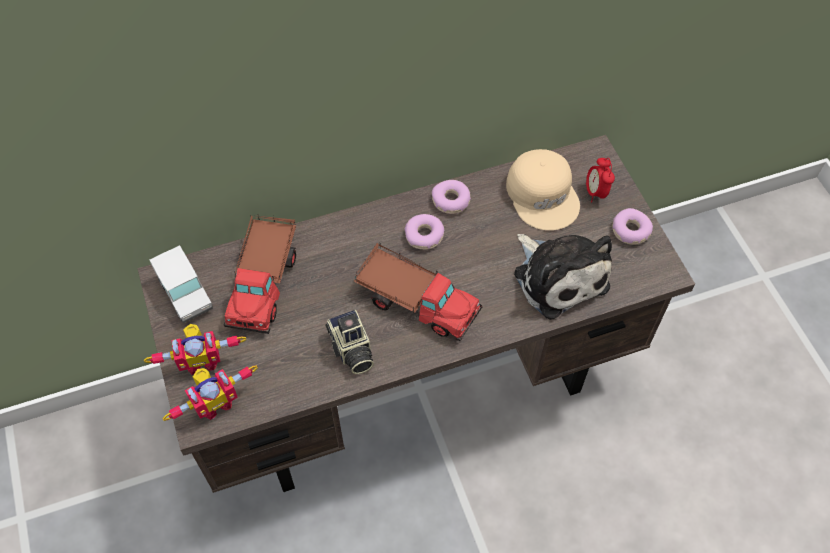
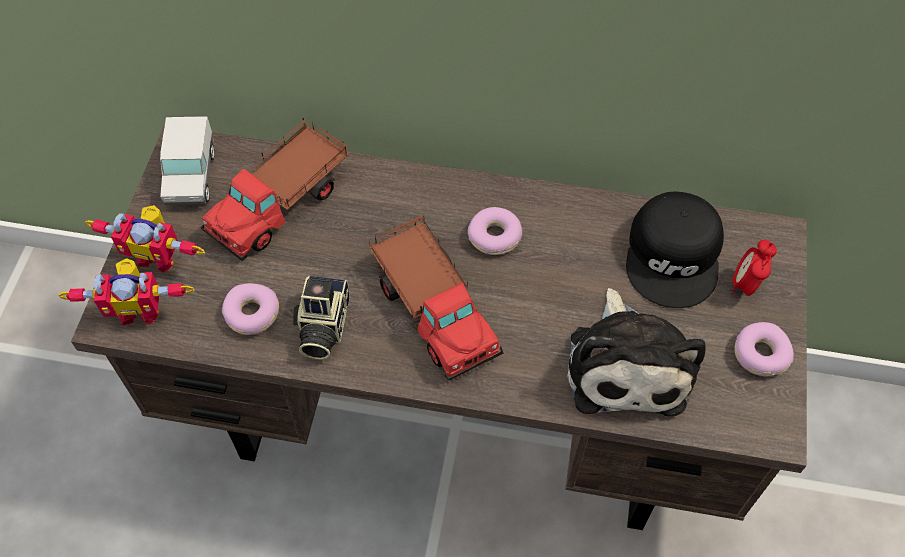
camera: 30 degrees right, 0 degrees up
donut [432,180,471,214] -> donut moved to [222,283,279,335]
beige cap [506,149,580,230] -> black cap [626,191,724,308]

